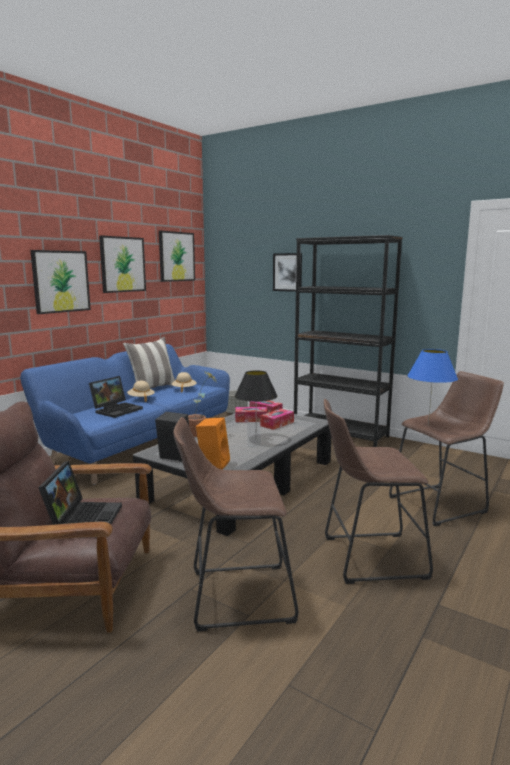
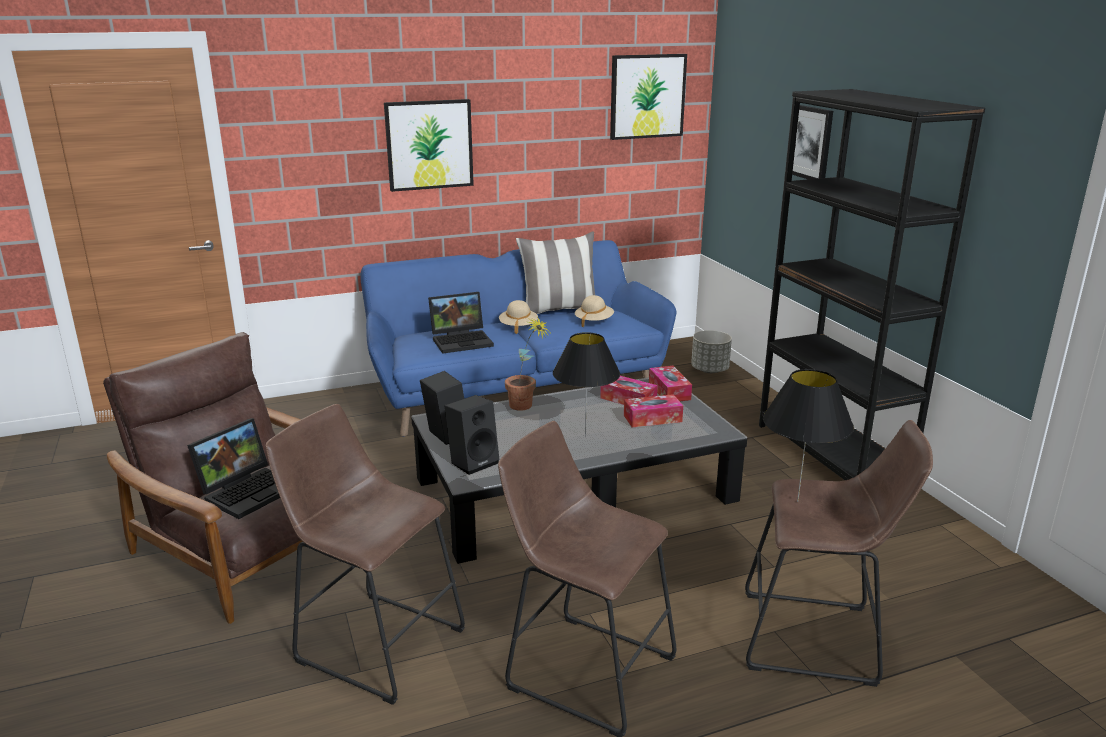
camera: 35 degrees right, 10 degrees up
picture [99,235,146,293] -> none
orange speaker [196,417,230,470] -> black speaker [445,395,499,475]
blue table lamp [407,349,458,425] -> black table lamp [763,369,854,502]

